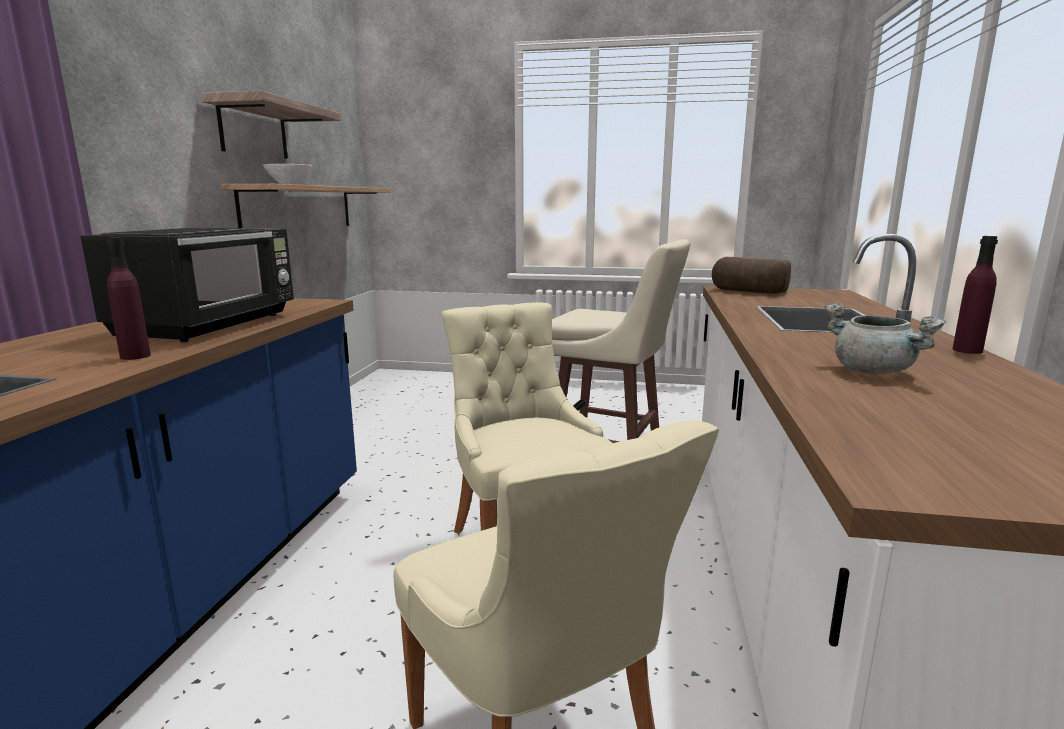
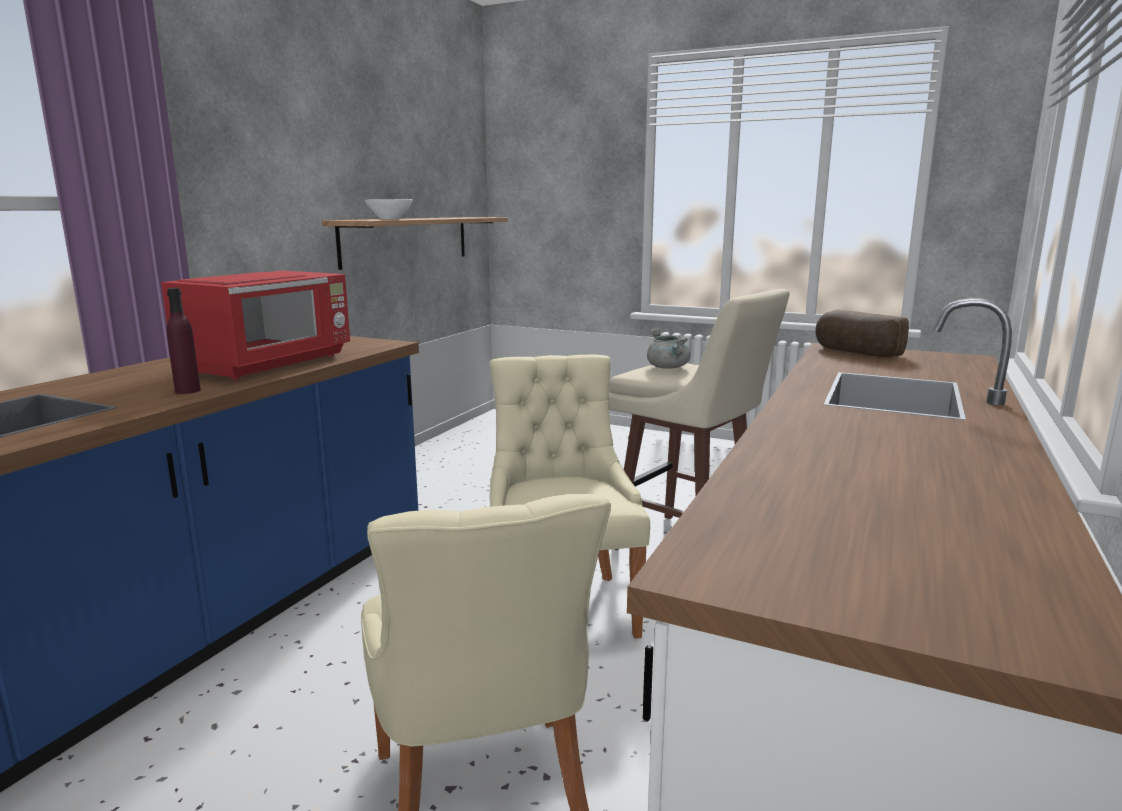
camera: 15 degrees right, 0 degrees up
black microwave [80,228,294,342] -> red microwave [161,271,350,380]
shelf [201,91,340,159] -> none
grey cooking pot [825,303,946,374] -> grey cooking pot moved to [647,328,691,369]
purple bottle [952,236,998,354] -> none

